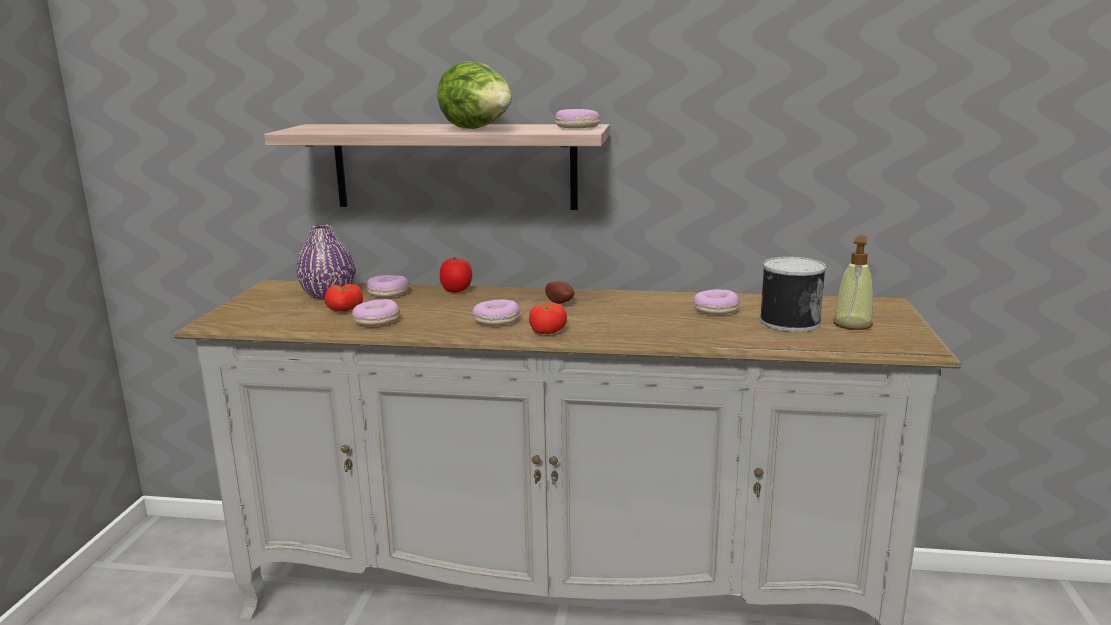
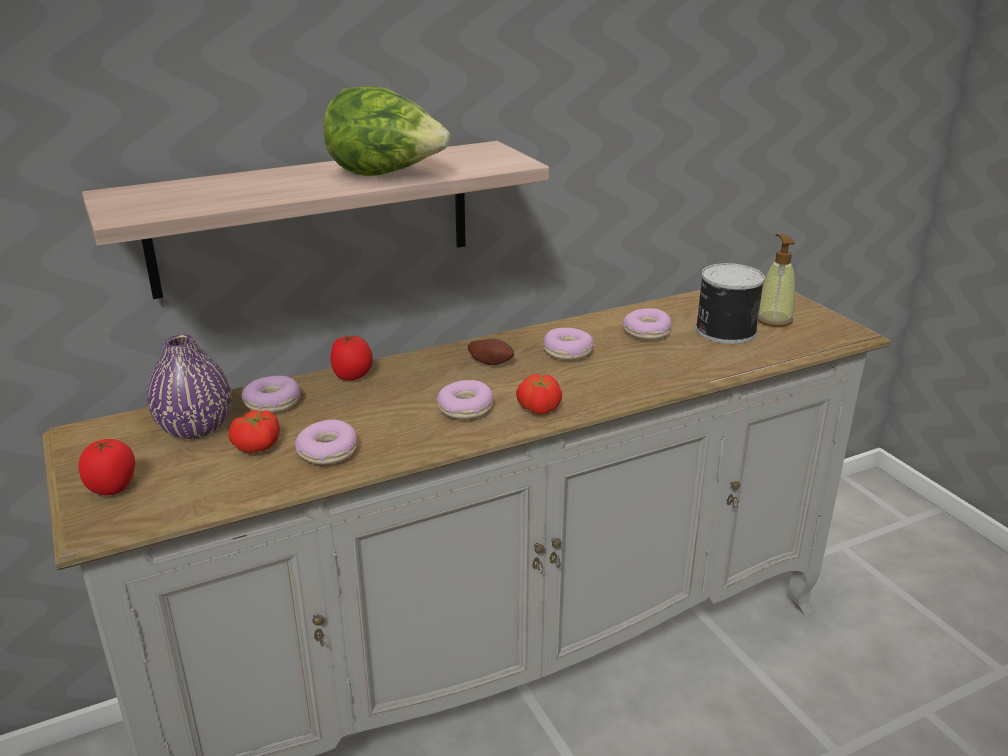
camera: 35 degrees left, 10 degrees up
donut [555,109,600,128] -> donut moved to [543,328,594,360]
none -> tomato [79,439,135,495]

